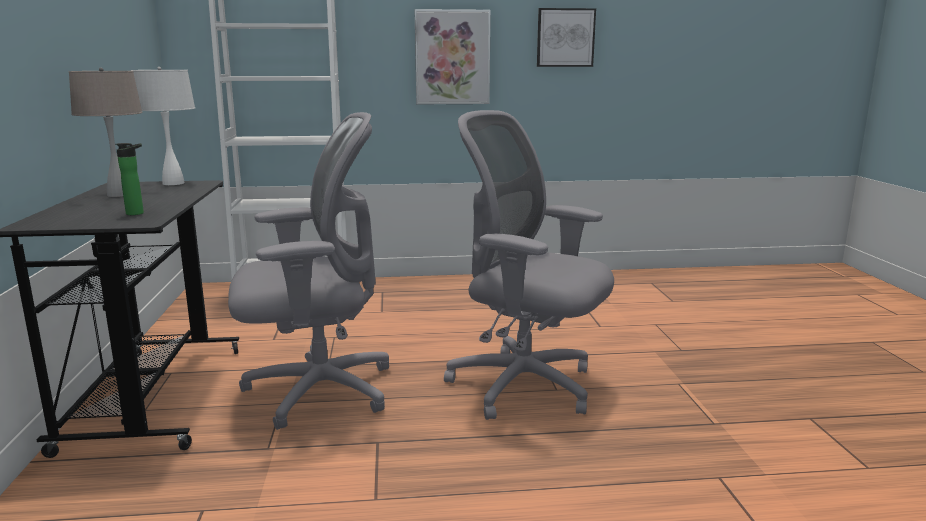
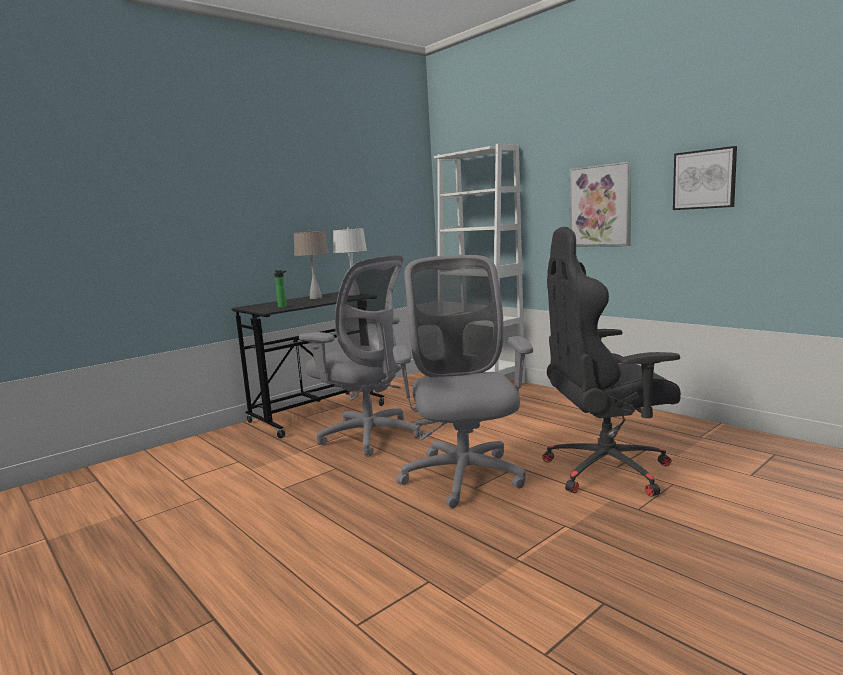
camera: 55 degrees right, 5 degrees down
none -> black office chair [542,227,681,496]

